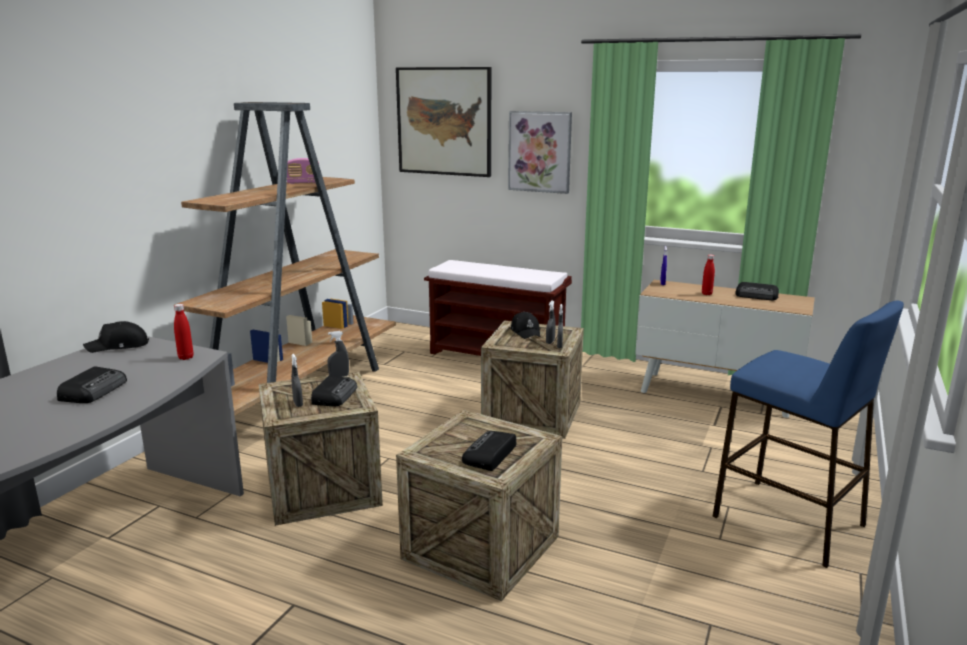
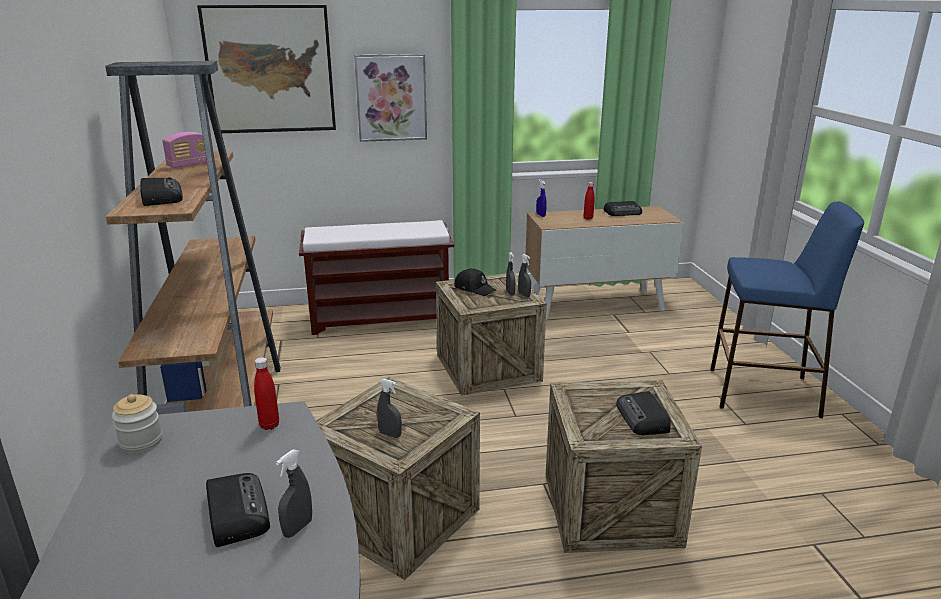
camera: 35 degrees left, 5 degrees up
black cap [83,321,149,353] -> jar [112,394,162,453]
radio [311,375,357,406] -> radio moved to [140,177,183,206]
grey spray bottle [327,331,349,377] -> grey spray bottle moved to [276,450,312,538]

